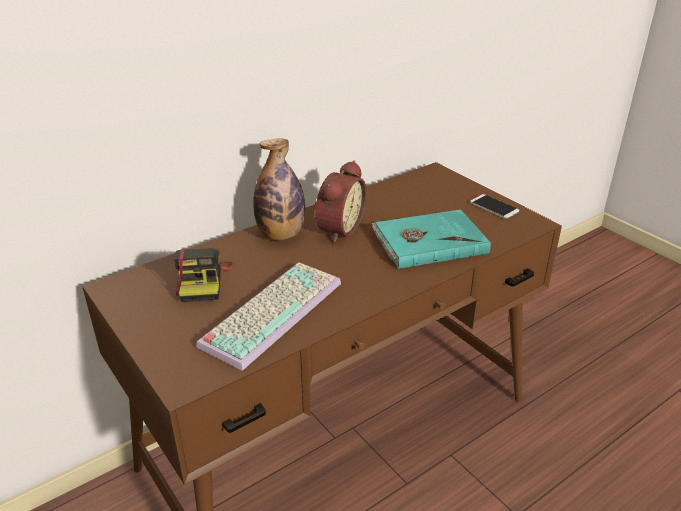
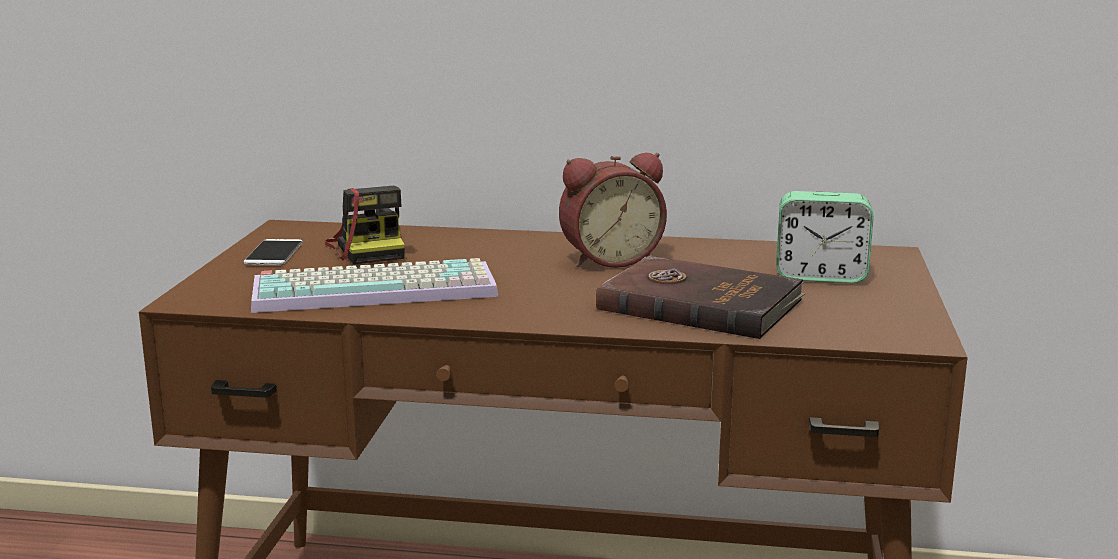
camera: 45 degrees right, 15 degrees down
camera [174,248,234,302] -> camera turned 60 degrees counterclockwise [325,186,405,264]
bottle [253,138,305,240] -> none
turquoise book [372,209,491,269] -> brown book [596,255,805,339]
phone [470,194,519,219] -> phone moved to [243,239,303,265]
none -> alarm clock [776,191,874,283]

